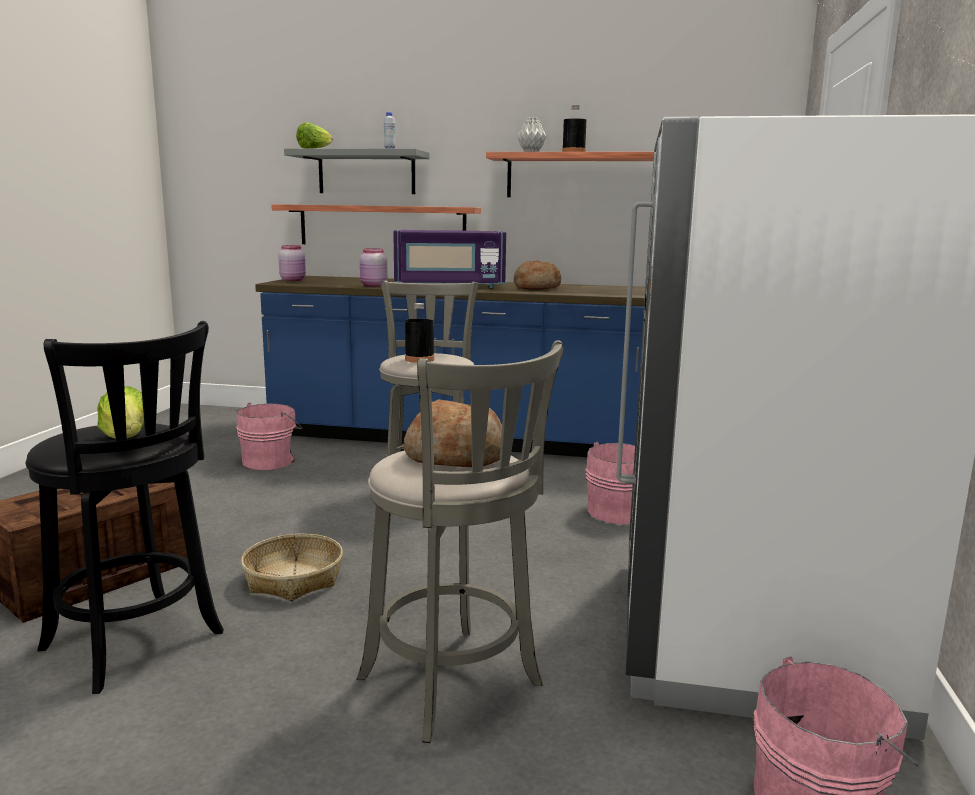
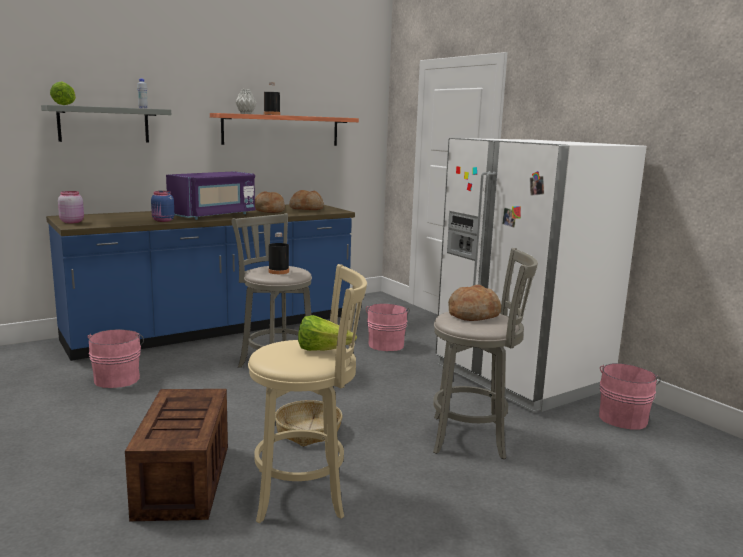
camera: 45 degrees left, 0 degrees up
black stool [26,321,224,694] -> beige stool [248,264,367,523]
shelf [271,204,481,244] -> none
pink jar [360,248,387,287] -> blue jar [151,191,174,222]
none -> bread [289,190,324,210]

